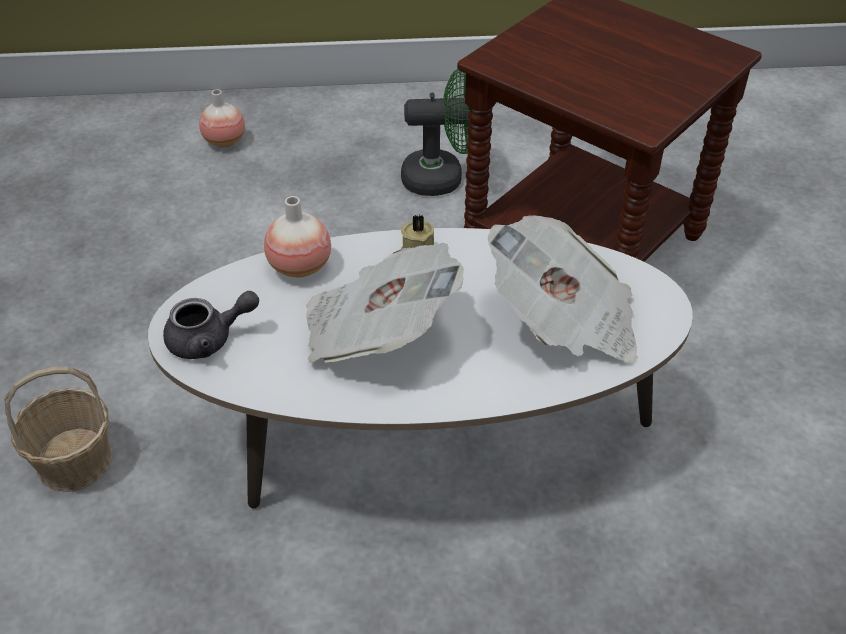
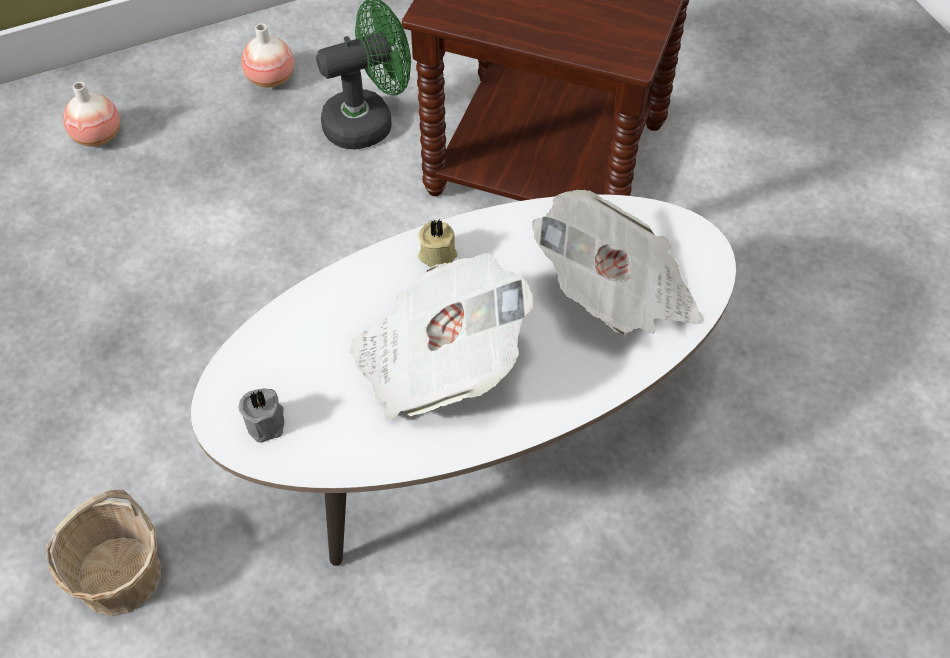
camera: 20 degrees left, 10 degrees up
grey teapot [163,291,259,359] -> grey candle [238,388,284,443]
vase [264,196,331,277] -> vase moved to [241,23,294,87]

